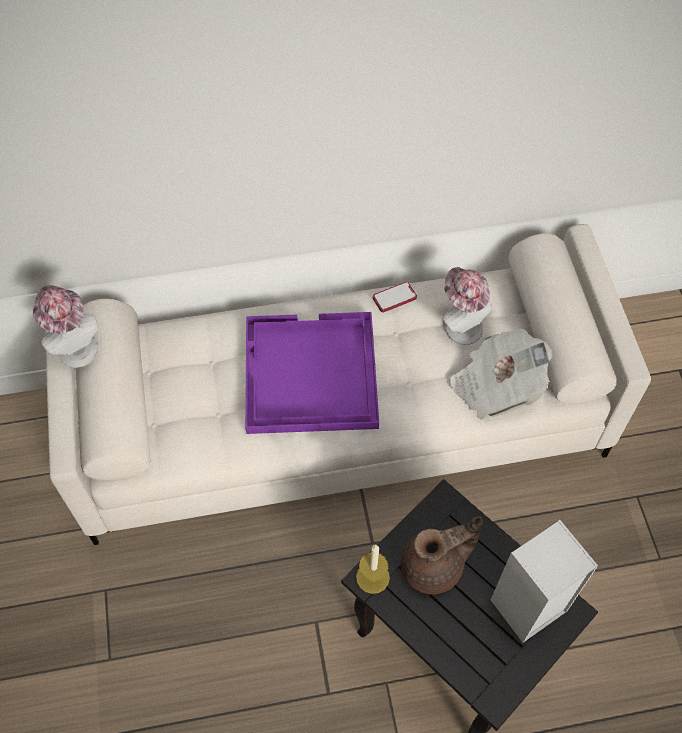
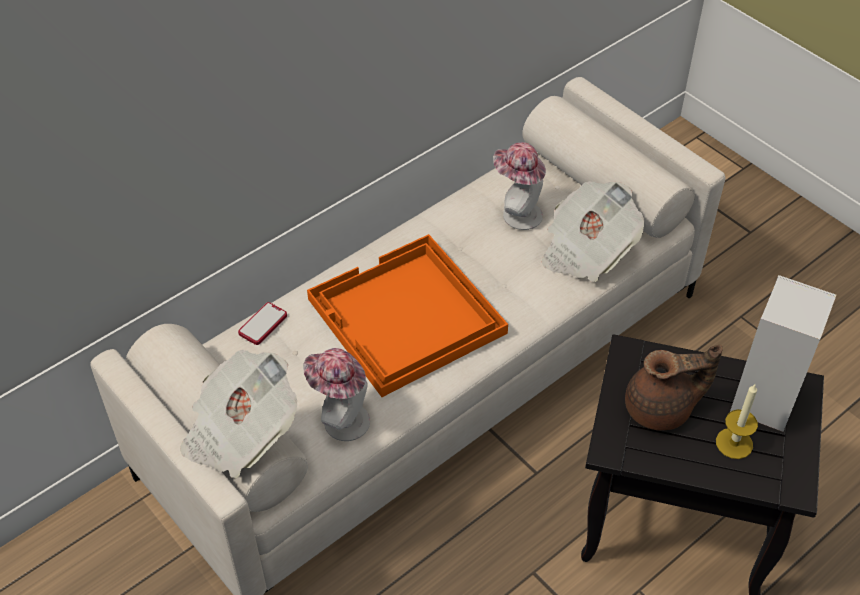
camera: 30 degrees left, 10 degrees down
hat [33,285,98,368] -> hat moved to [303,348,370,441]
purple tray [245,312,379,434] -> orange tray [307,234,508,397]
candle [356,545,390,594] -> candle moved to [716,384,758,459]
phone [373,281,417,313] -> phone moved to [238,302,287,345]
brown teapot [401,516,483,595] -> brown teapot turned 45 degrees clockwise [625,345,723,430]
none -> newspaper [180,349,297,478]

